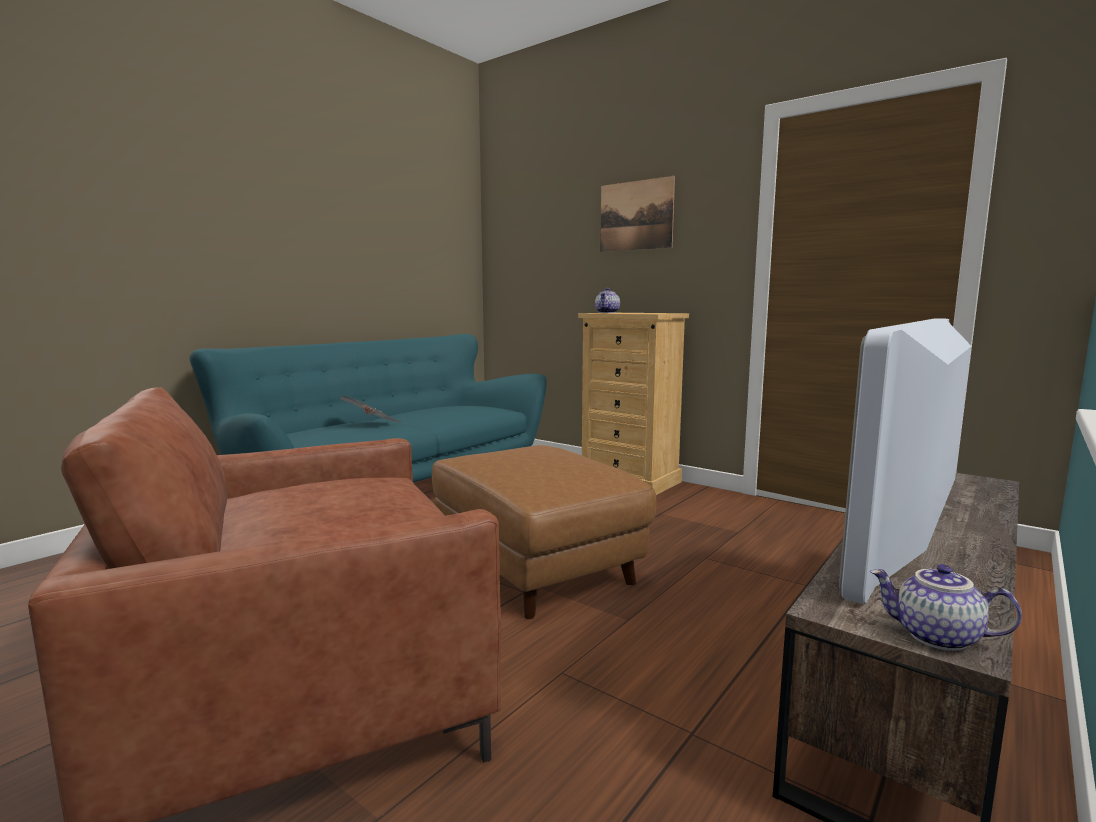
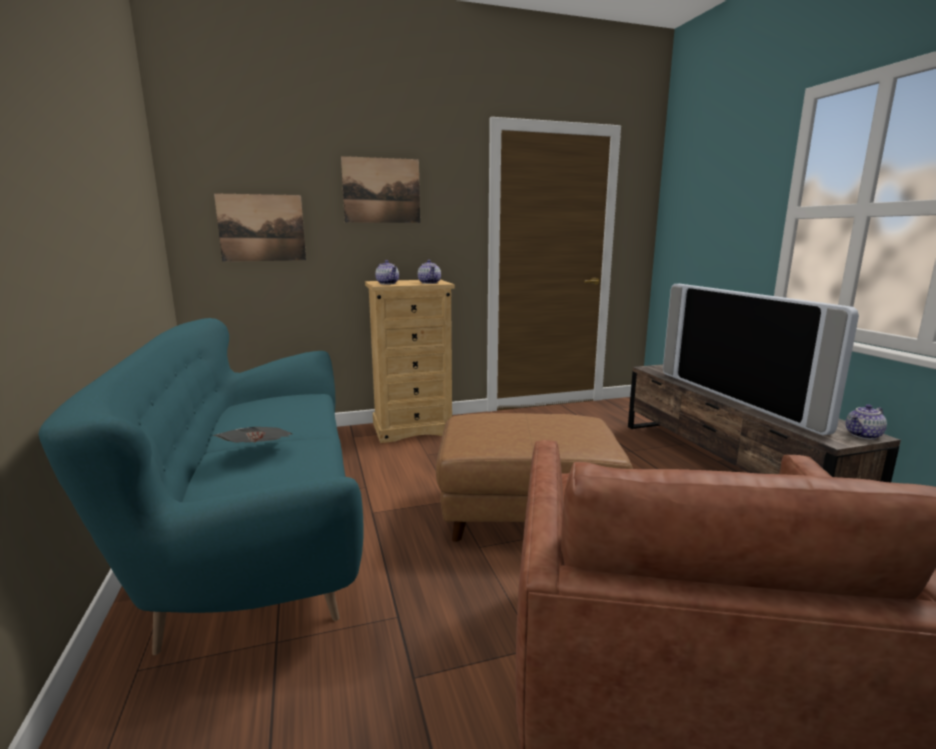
camera: 55 degrees left, 5 degrees up
none -> picture [214,193,306,262]
none -> teapot [418,260,441,284]

